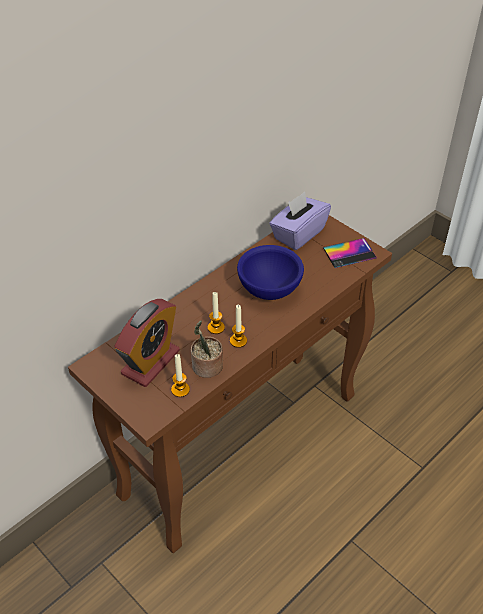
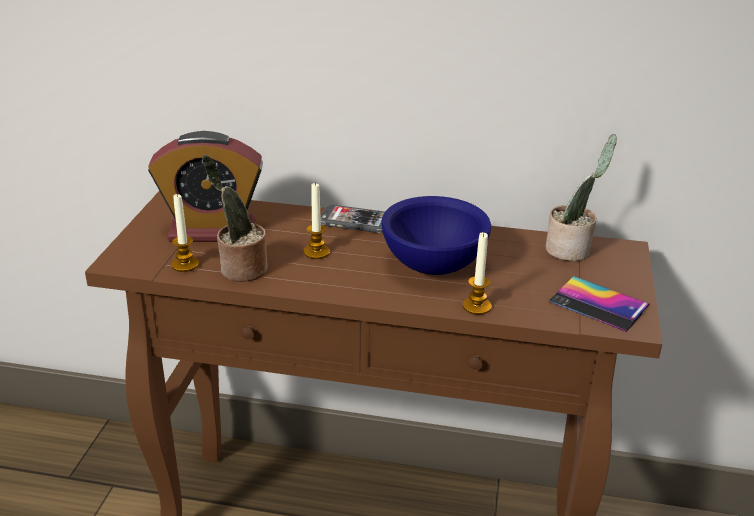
camera: 55 degrees right, 15 degrees down
candle [230,305,247,348] -> candle moved to [463,232,492,315]
purple tissue box [269,192,331,250] -> potted plant [546,134,617,261]
none -> phone [320,205,385,233]

